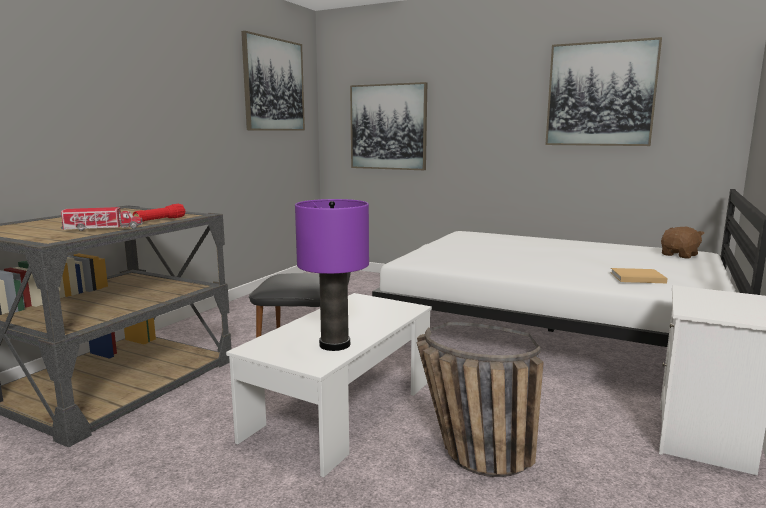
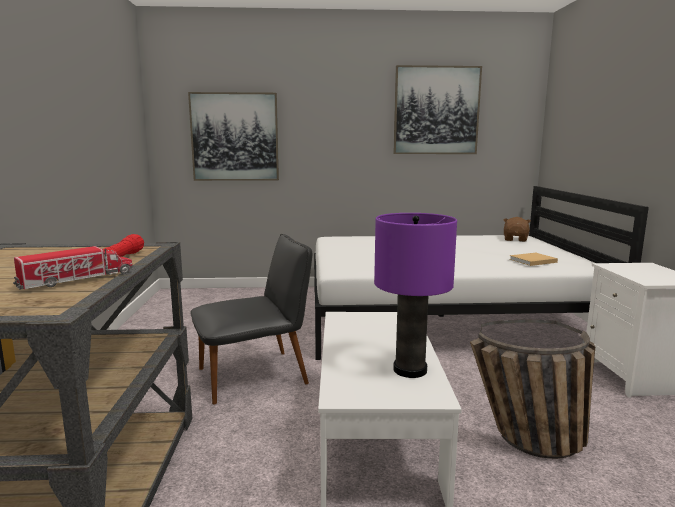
camera: 30 degrees left, 0 degrees up
picture [241,31,305,131] -> none

